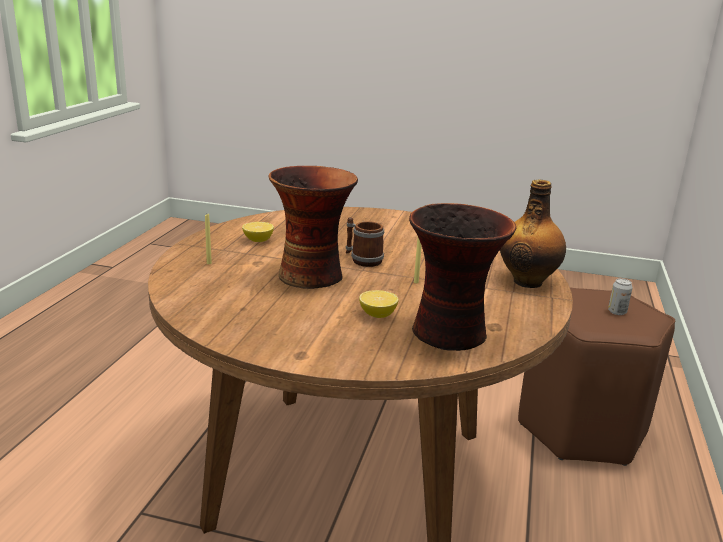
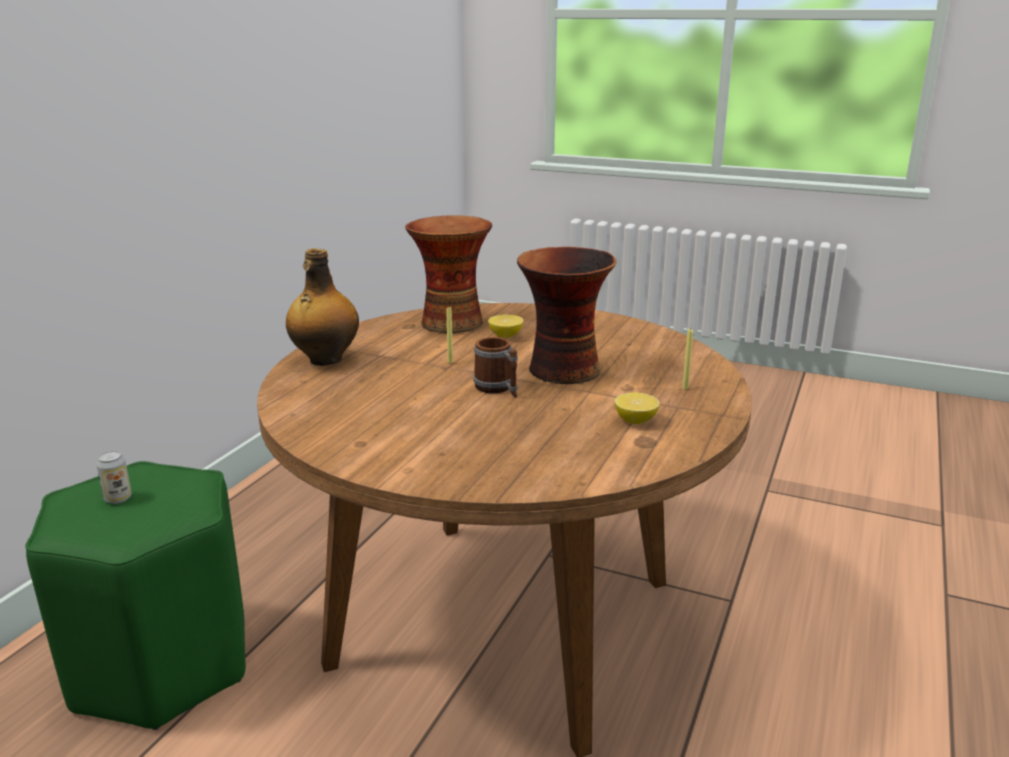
camera: 170 degrees left, 0 degrees up
brown stool [518,288,675,466] -> green stool [25,461,246,730]

